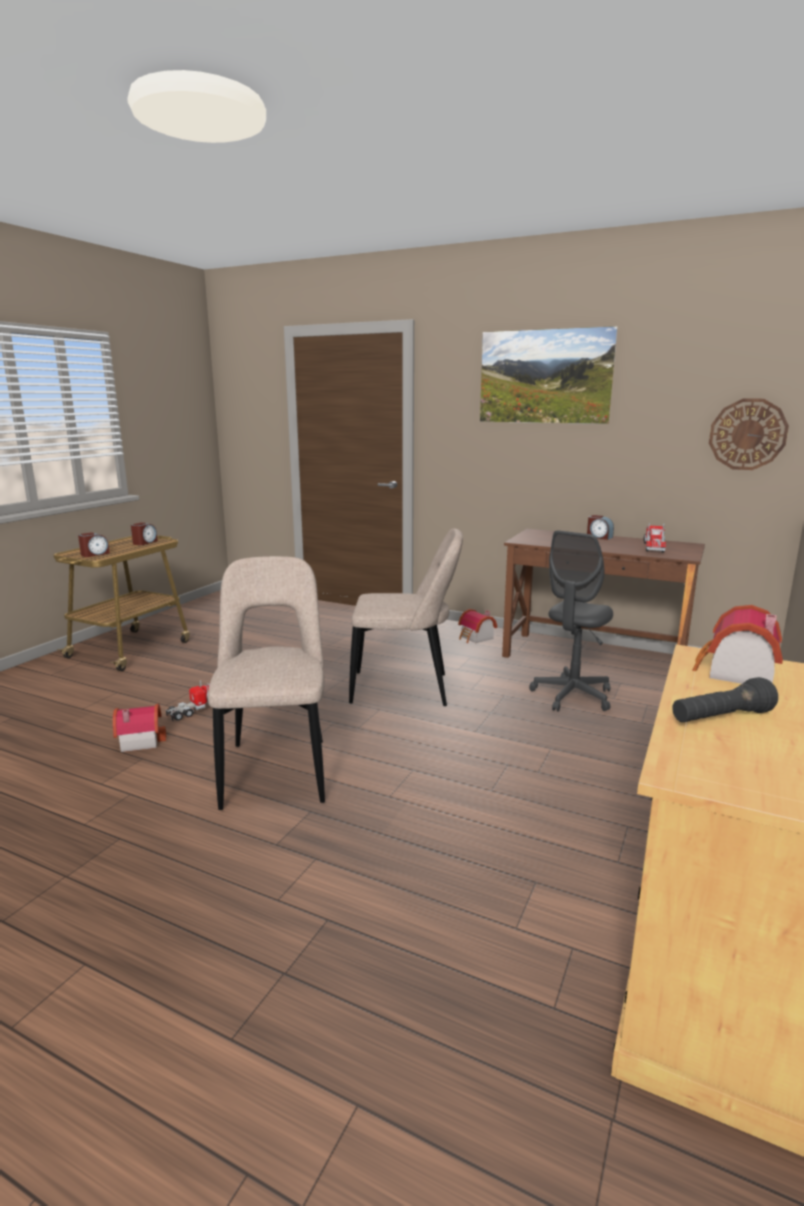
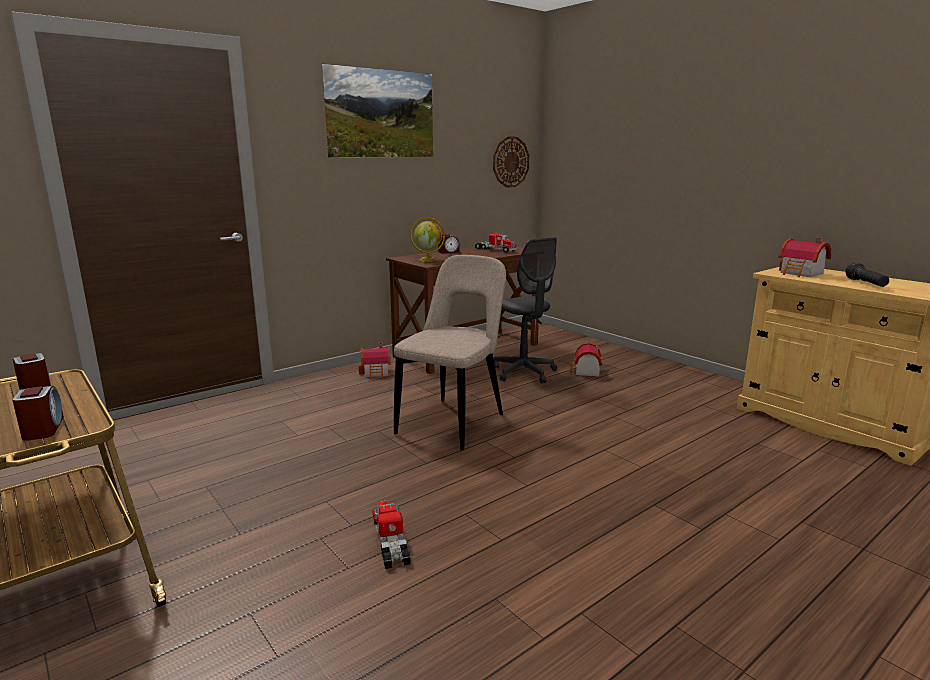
camera: 65 degrees left, 0 degrees up
toy house [113,704,166,752] -> toy house moved to [569,343,602,376]
beige chair [208,556,325,810] -> none
none -> globe [410,217,445,262]

